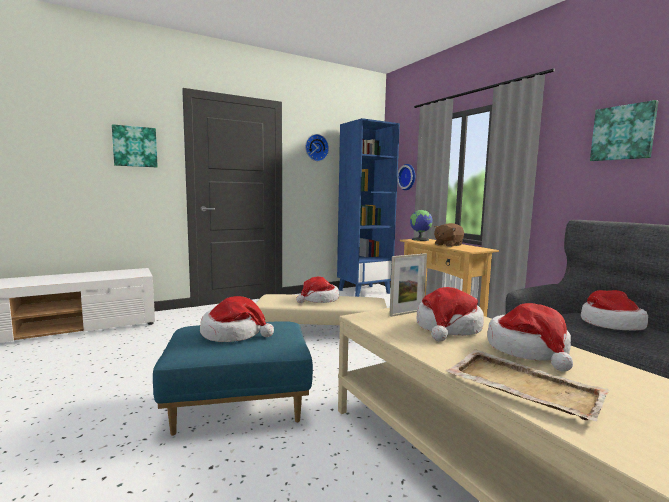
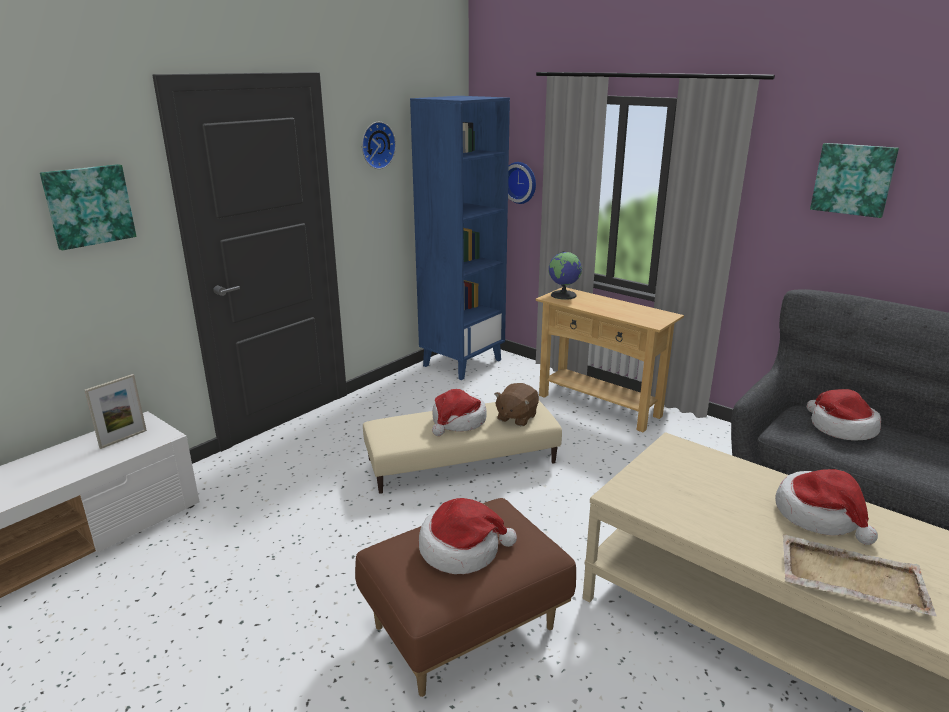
camera: 20 degrees left, 15 degrees up
blue ottoman [153,321,313,436] -> brown ottoman [355,498,576,697]
picture frame [389,253,427,317] -> picture frame moved to [85,374,147,449]
hat [417,287,484,342] -> none
brown plush toy [434,223,464,247] -> brown plush toy moved to [494,383,539,426]

